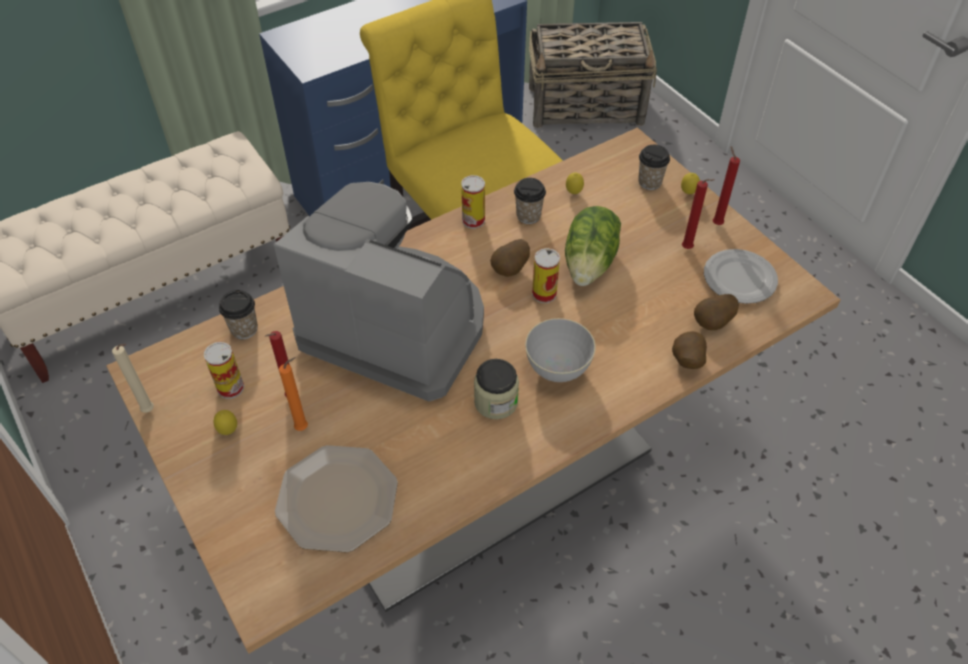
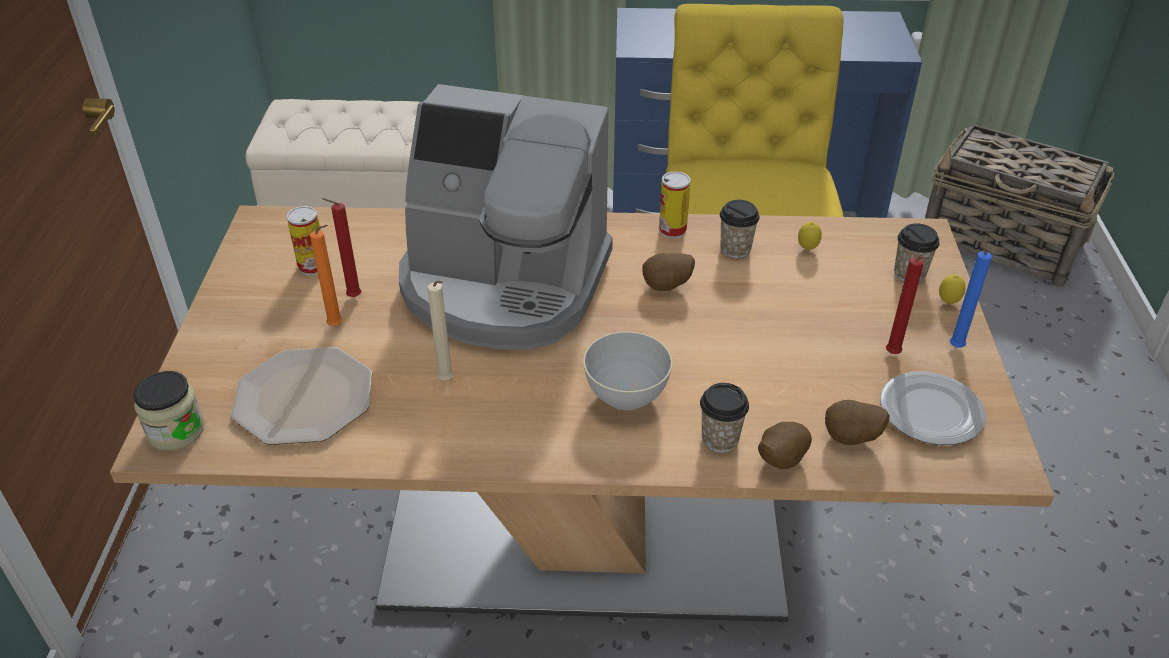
camera: 35 degrees right, 10 degrees down
beige candle [112,344,154,413] -> beige candle moved to [427,280,453,380]
lemon [214,410,237,435] -> none
cup [219,290,258,339] -> cup moved to [700,383,749,452]
coffee machine [274,182,484,401] -> coffee machine turned 135 degrees clockwise [399,84,613,350]
jar [474,359,519,420] -> jar moved to [133,371,205,450]
can [532,248,560,303] -> none
lettuce [565,206,621,286] -> none
red candle [713,146,740,225] -> blue candle [950,235,992,348]

